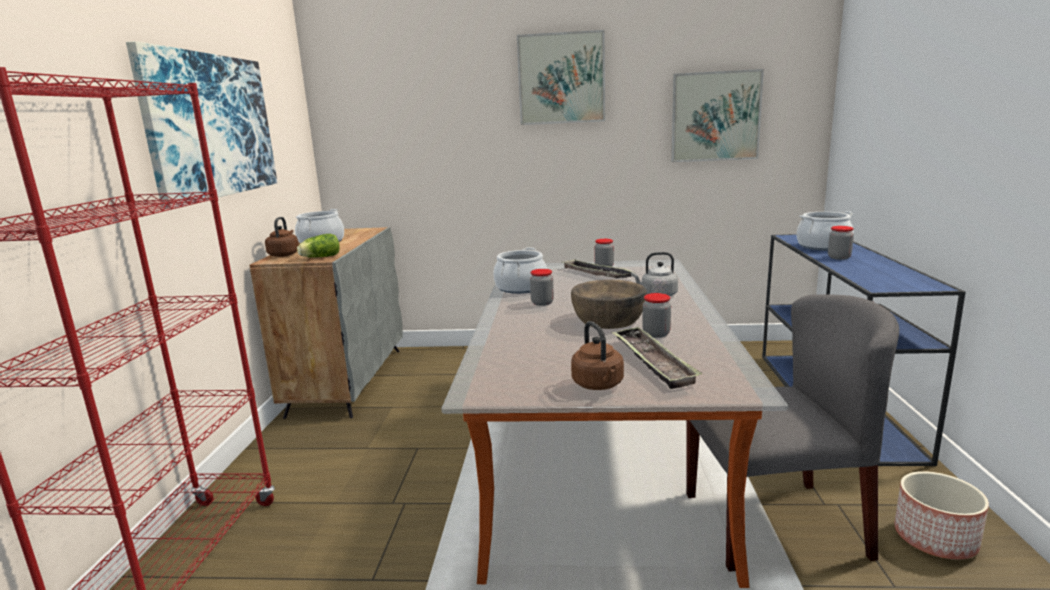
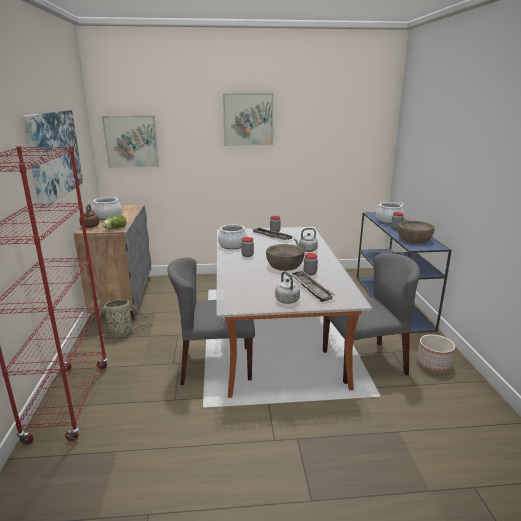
camera: 10 degrees left, 5 degrees up
brown kettle [571,321,624,390] -> grey kettle [275,271,300,304]
picture [671,69,764,162] -> picture moved to [102,116,159,168]
none -> basket [97,299,153,340]
none -> grey chair [167,257,255,385]
none -> brown bowl [398,221,435,244]

